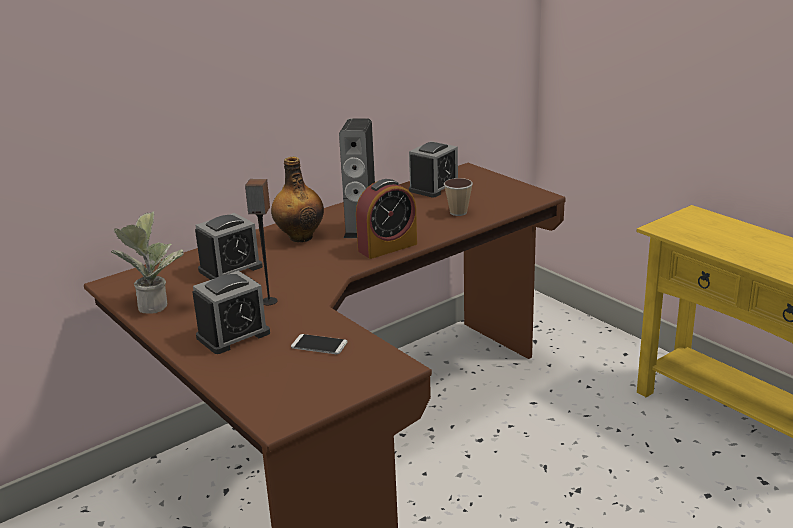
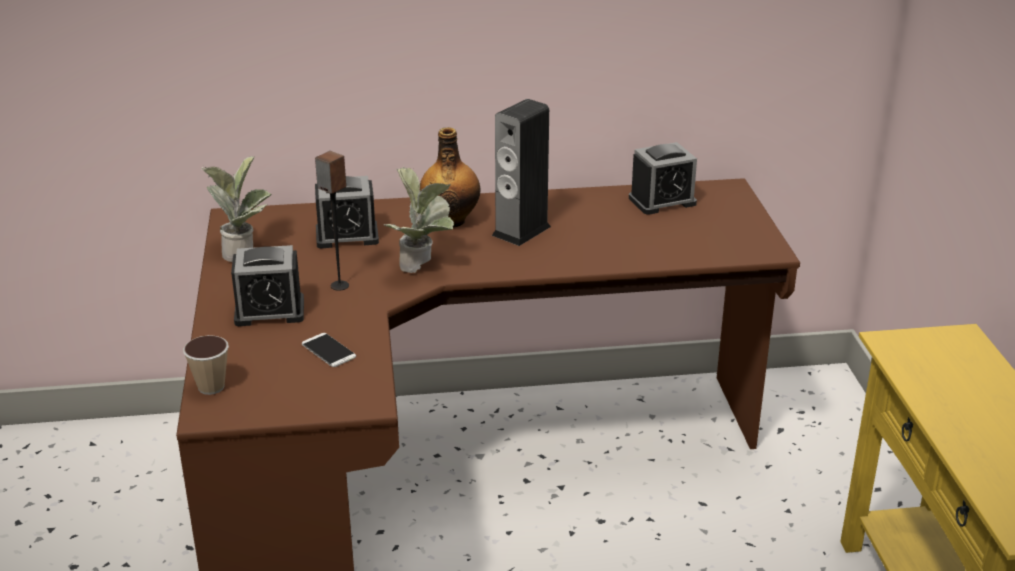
camera: 30 degrees right, 5 degrees up
alarm clock [356,179,417,259] -> none
cup [444,178,473,216] -> cup moved to [183,335,229,395]
none -> potted plant [384,167,454,273]

